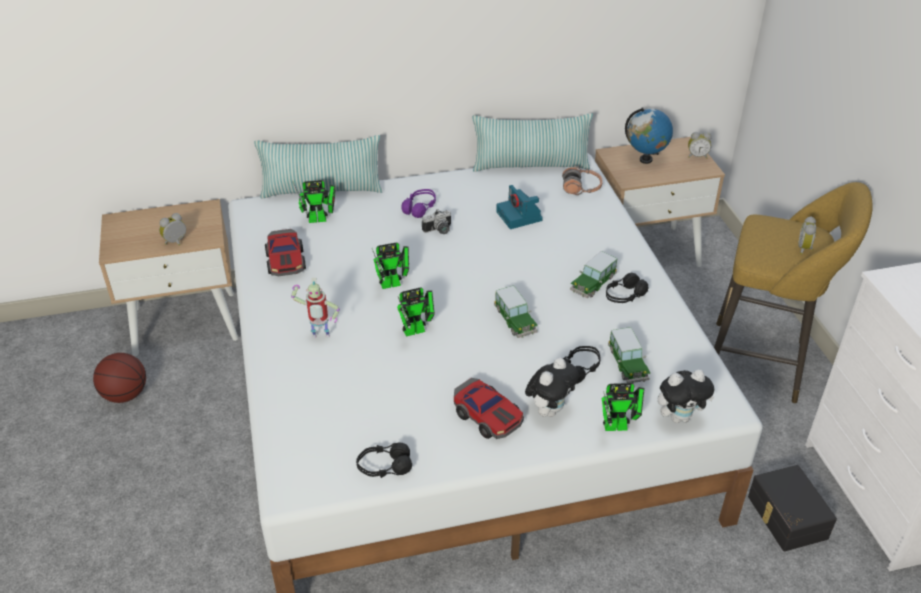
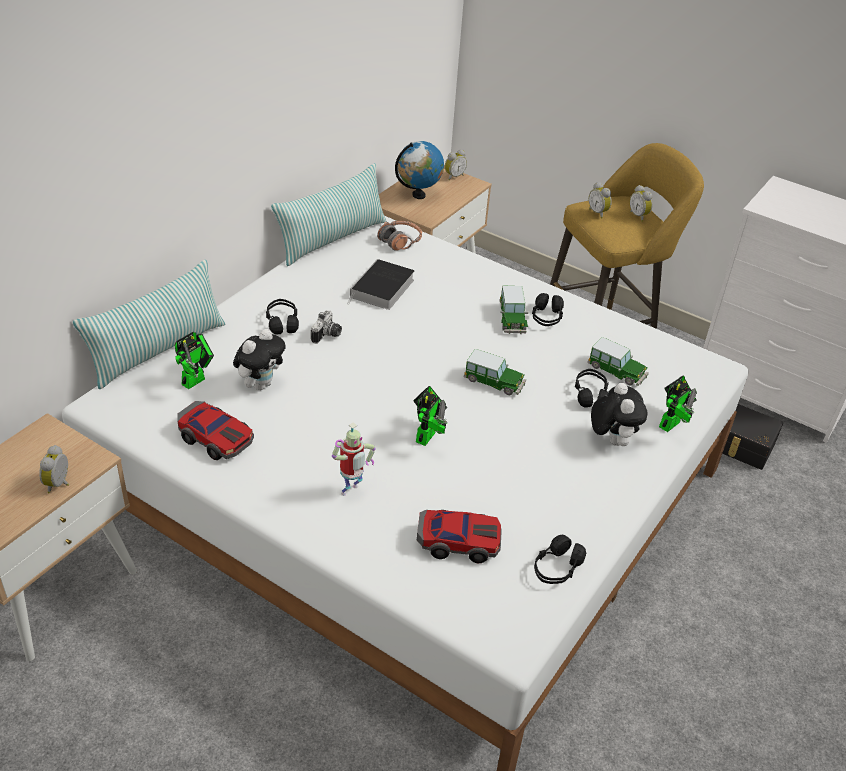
camera: 45 degrees left, 0 degrees up
basketball [93,353,146,403] -> none
toy robot [372,243,409,289] -> none
purple headphones [401,189,436,218] -> black headphones [266,299,299,335]
toy car [454,378,524,439] -> toy car moved to [417,510,502,563]
camera [496,185,543,229] -> book [347,259,414,310]
plush toy [658,369,715,423] -> plush toy moved to [233,329,285,390]
none -> alarm clock [589,182,612,219]

